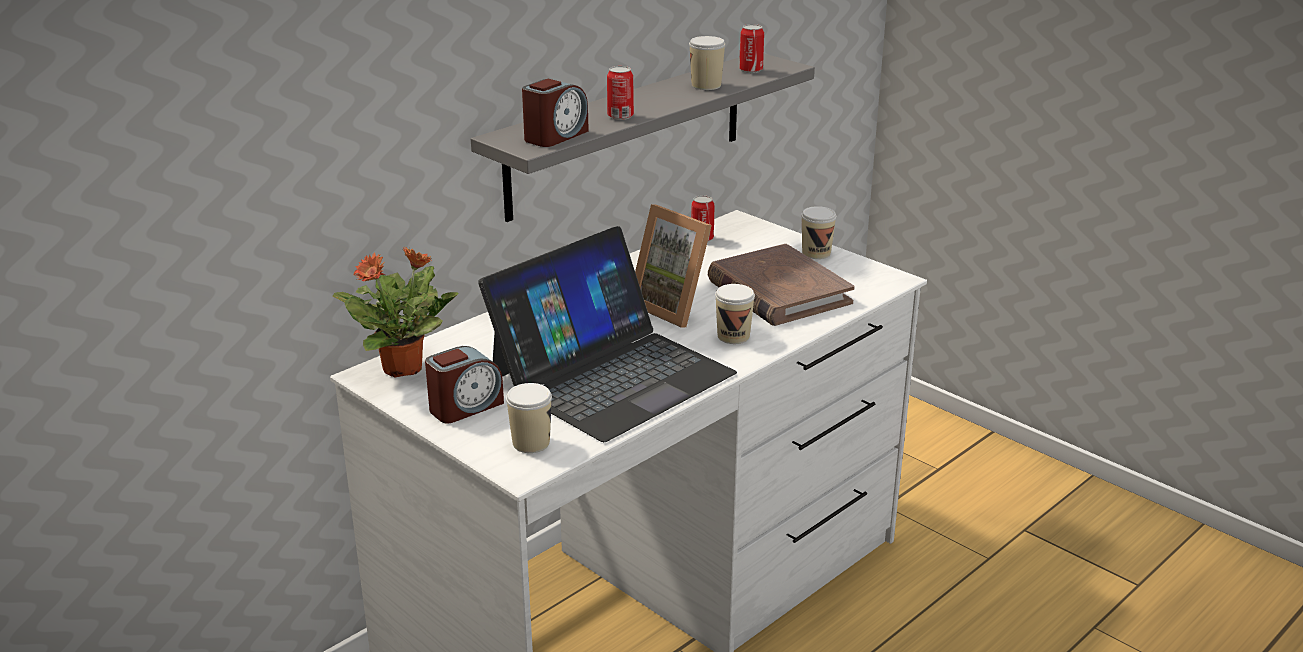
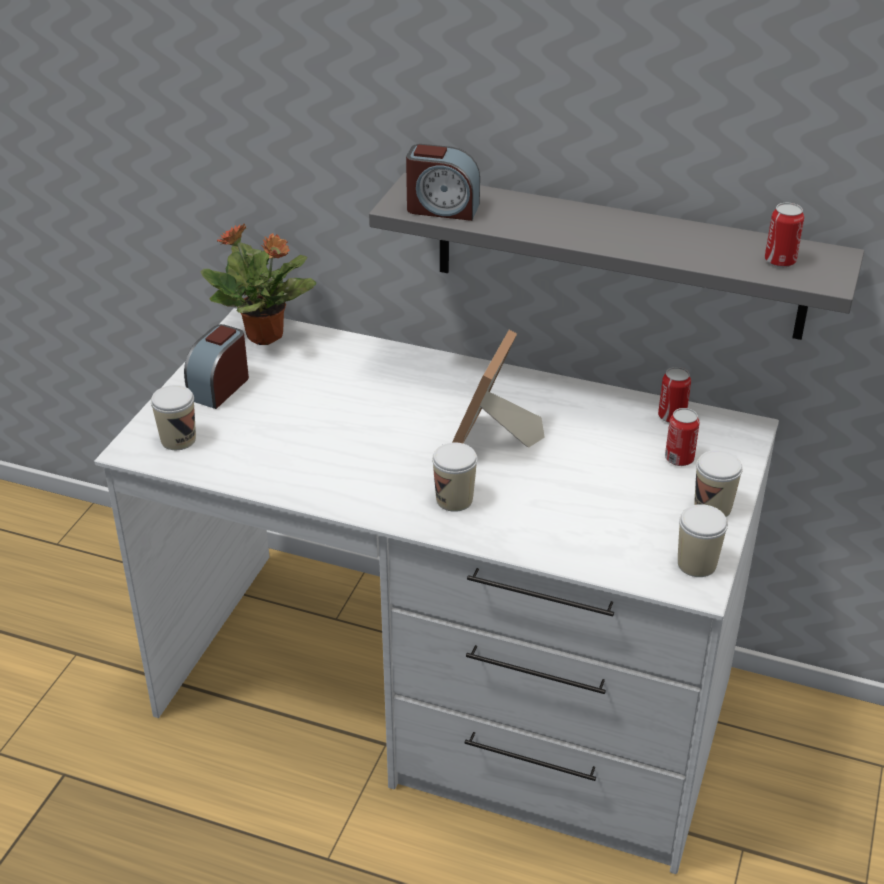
camera: 65 degrees right, 10 degrees up
alarm clock [425,346,504,423] -> alarm clock turned 90 degrees clockwise [184,324,249,409]
laptop [478,226,737,442] -> none
can [607,66,634,120] -> can moved to [665,408,699,466]
cup [689,36,725,90] -> cup moved to [678,504,728,577]
brown book [708,244,855,326] -> none

